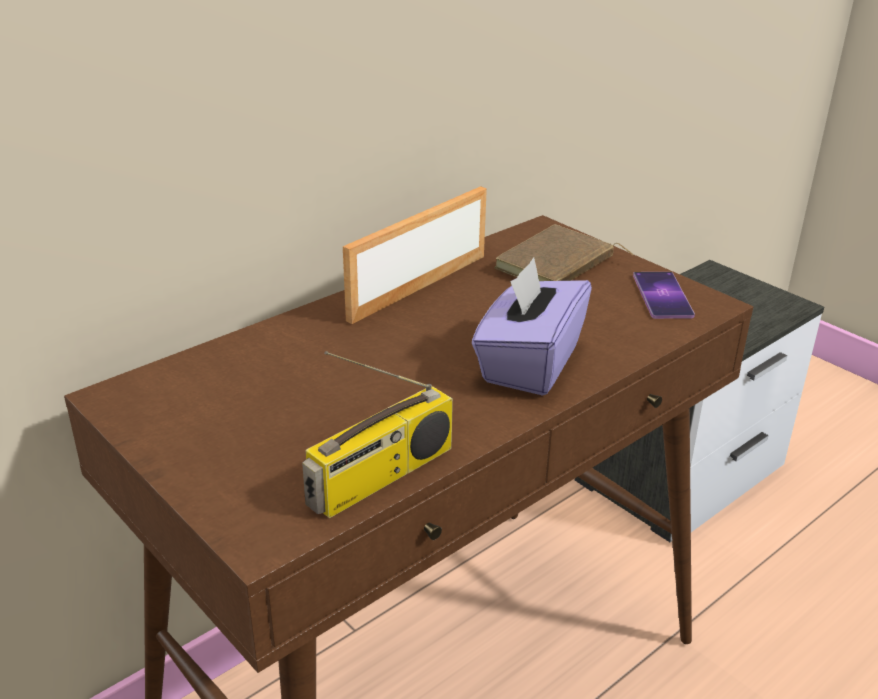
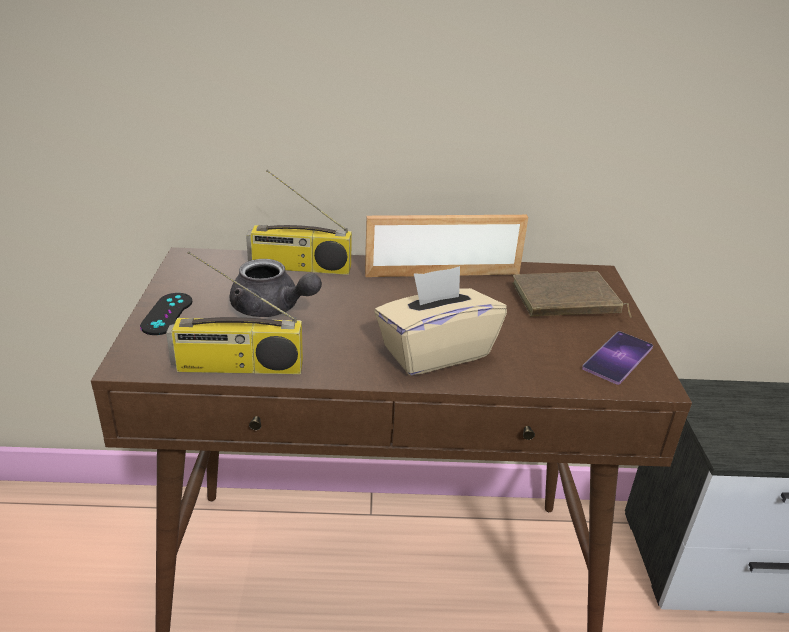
camera: 40 degrees right, 0 degrees up
purple tissue box [472,258,592,396] -> beige tissue box [374,266,507,375]
none -> black game controller [140,293,192,335]
none -> grey teapot [230,259,322,317]
none -> radio [246,170,352,275]

